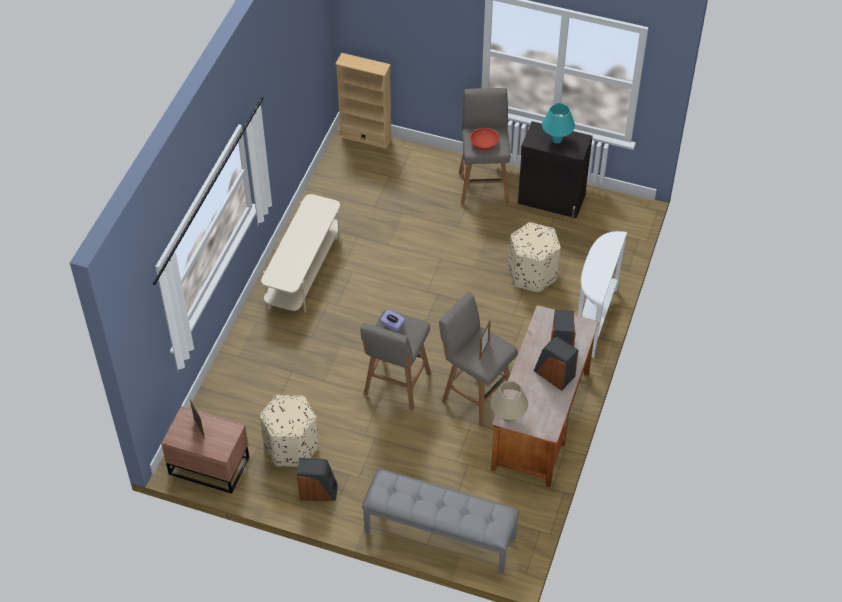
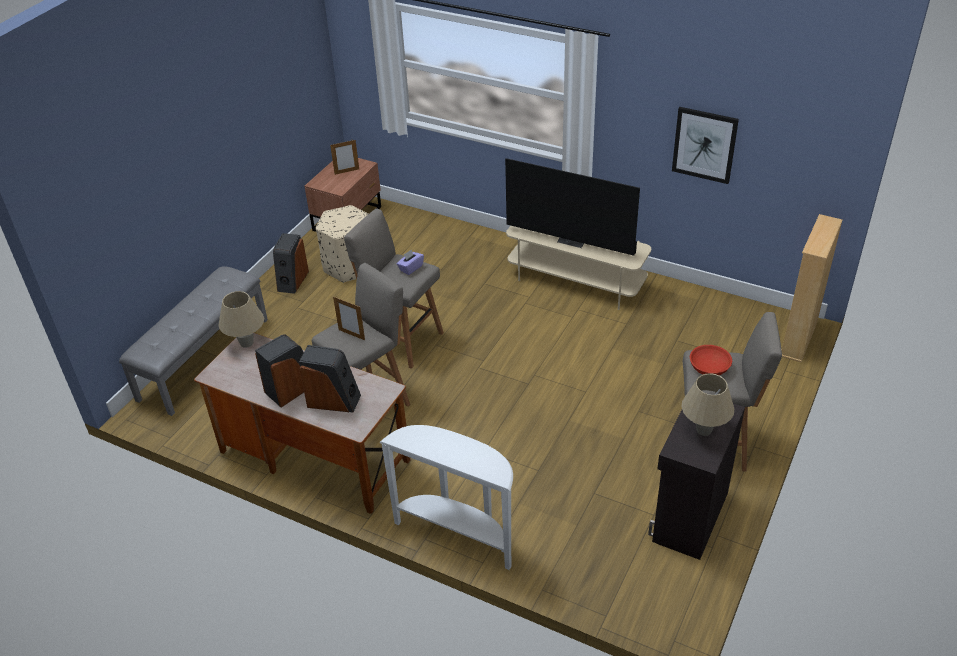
camera: 100 degrees right, 10 degrees down
beige ottoman [509,222,561,293] -> none
turquoise table lamp [542,103,575,144] -> beige table lamp [682,373,734,436]
none -> television [505,158,640,256]
none -> picture [672,107,739,184]

